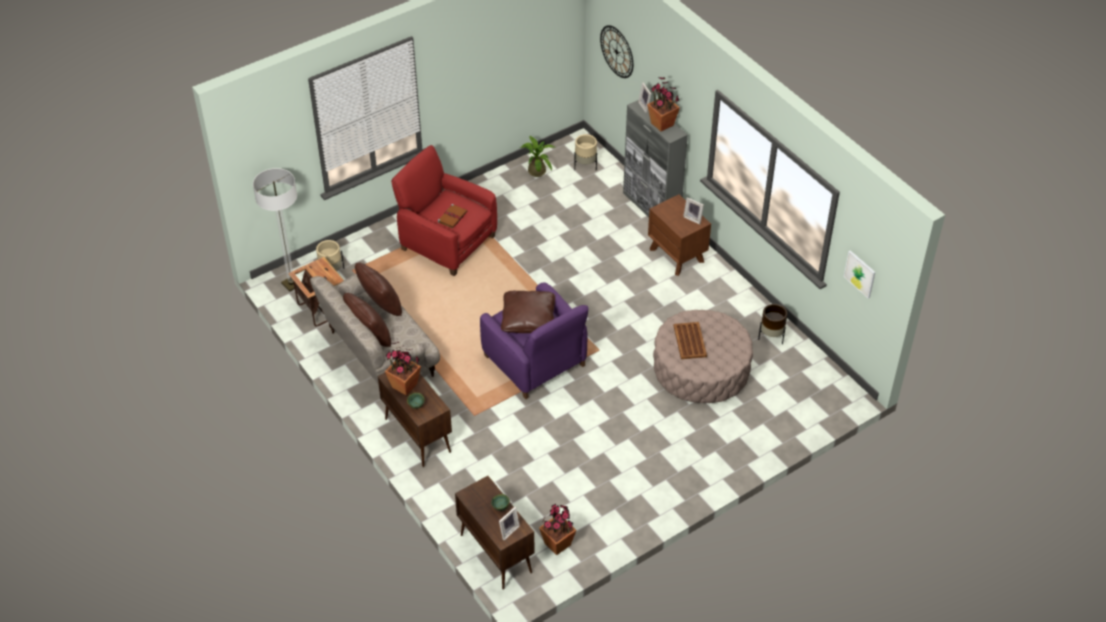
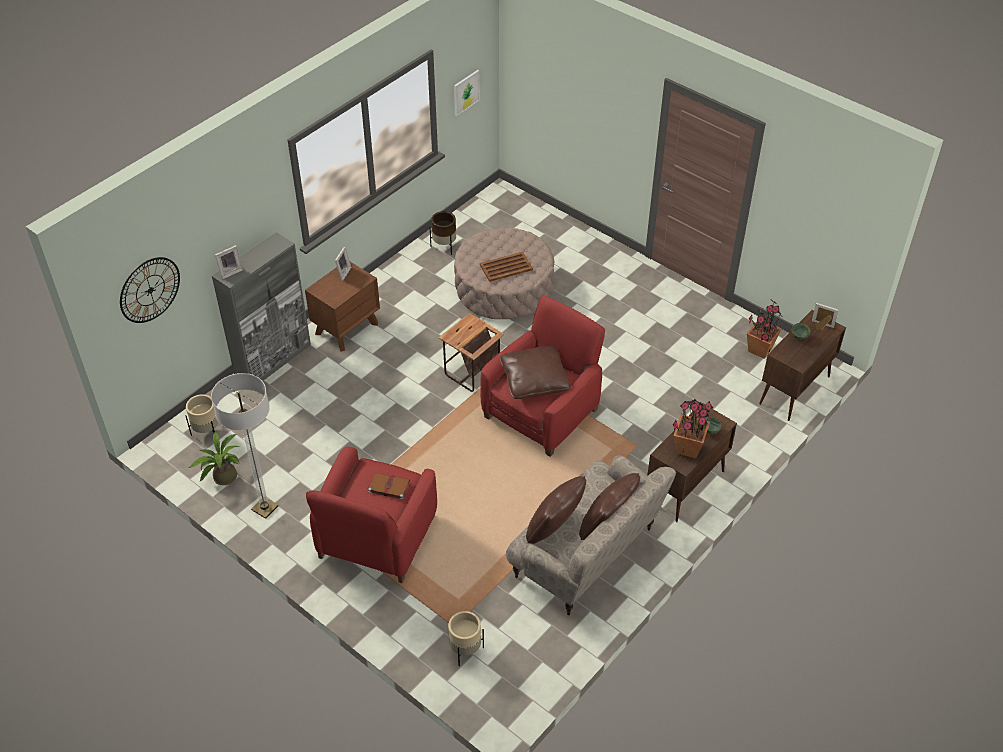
camera: 105 degrees left, 0 degrees up
floor lamp [253,168,297,291] -> floor lamp moved to [211,373,278,519]
side table [288,257,344,327] -> side table moved to [439,313,504,392]
purple armchair [480,282,588,399] -> red armchair [480,295,605,457]
potted plant [647,77,680,131] -> none

